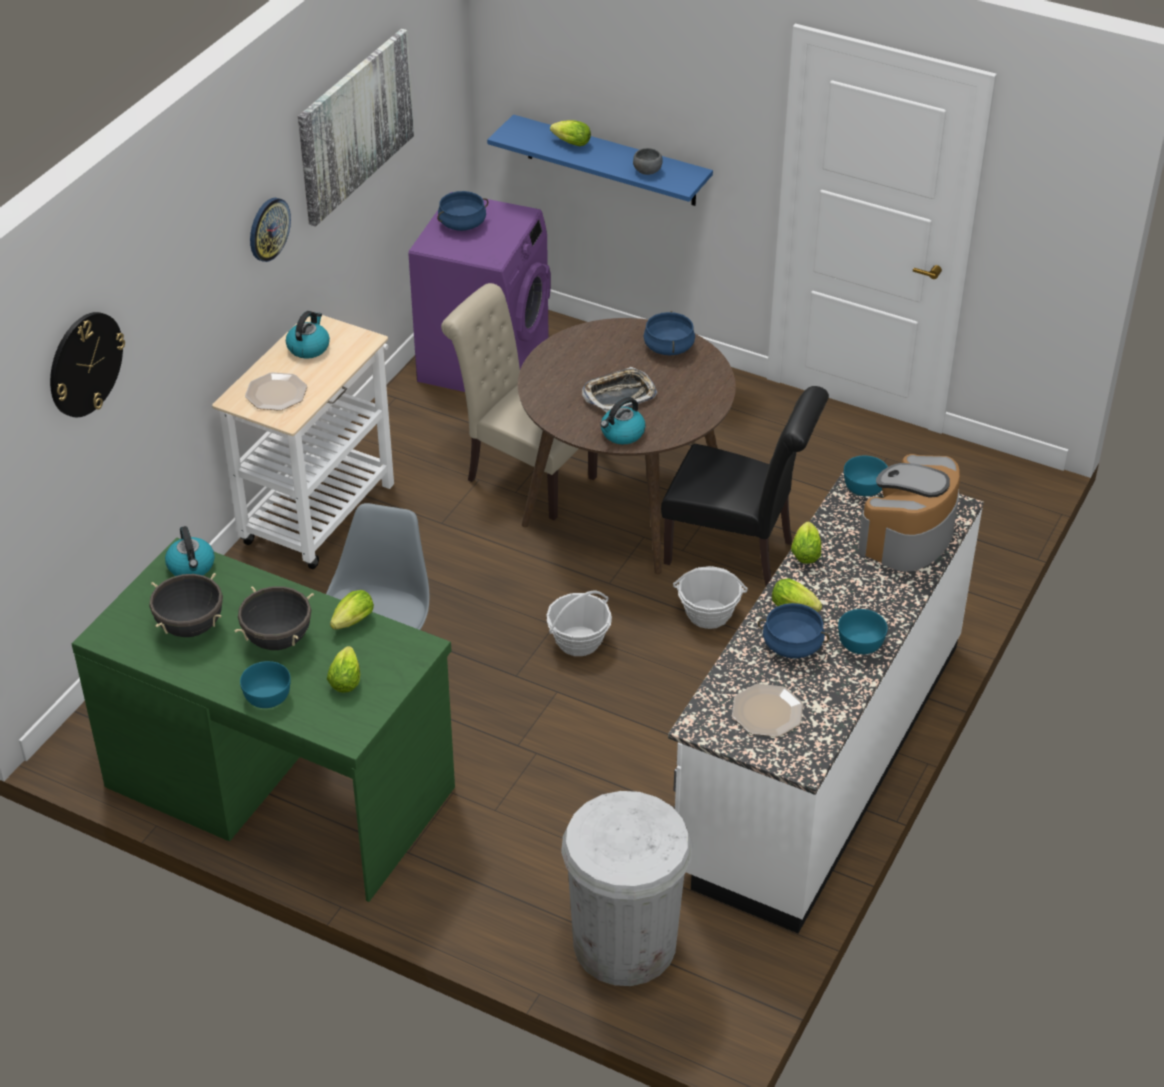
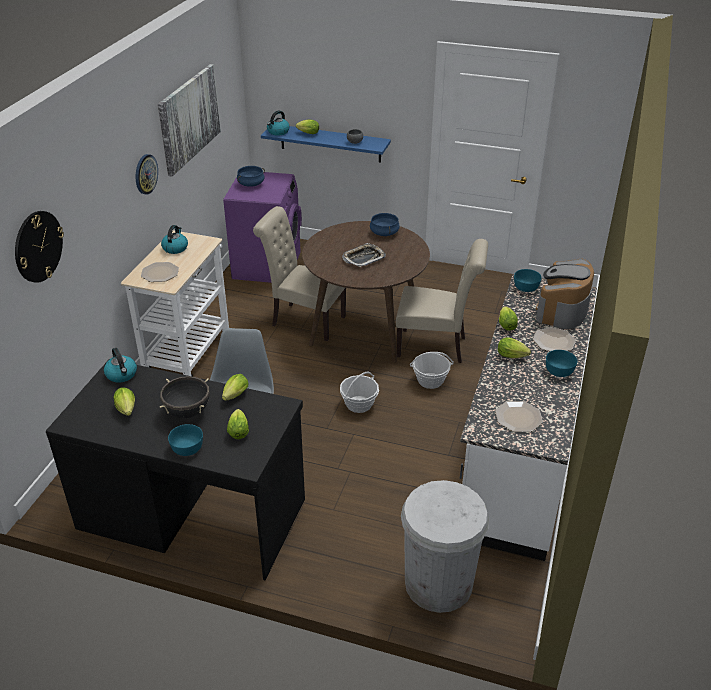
camera: 10 degrees left, 5 degrees down
green desk [72,537,455,902] -> black desk [46,359,305,580]
black cooking pot [150,573,223,637] -> lettuce [113,387,135,416]
kettle [600,397,646,444] -> kettle moved to [267,111,290,136]
black chair [661,386,829,586] -> beige chair [396,239,488,363]
blue cooking pot [758,603,829,659] -> none
none -> plate [533,327,576,351]

